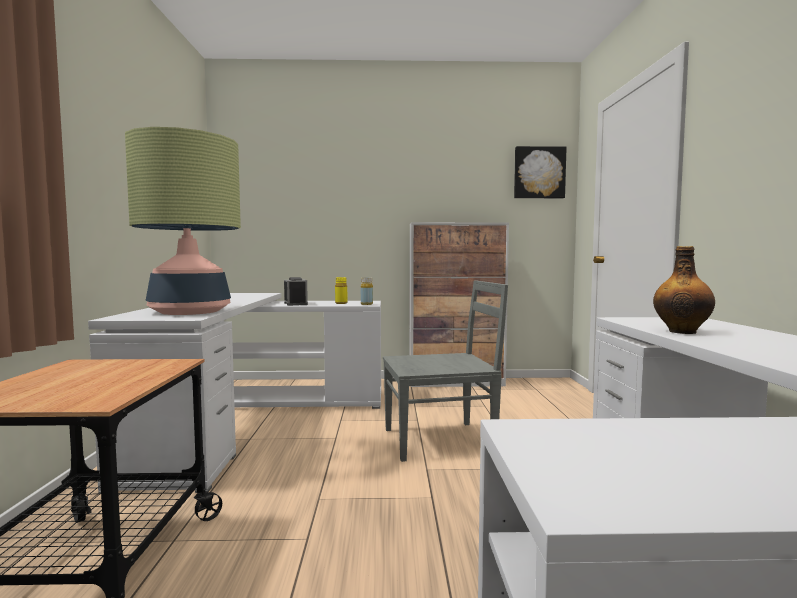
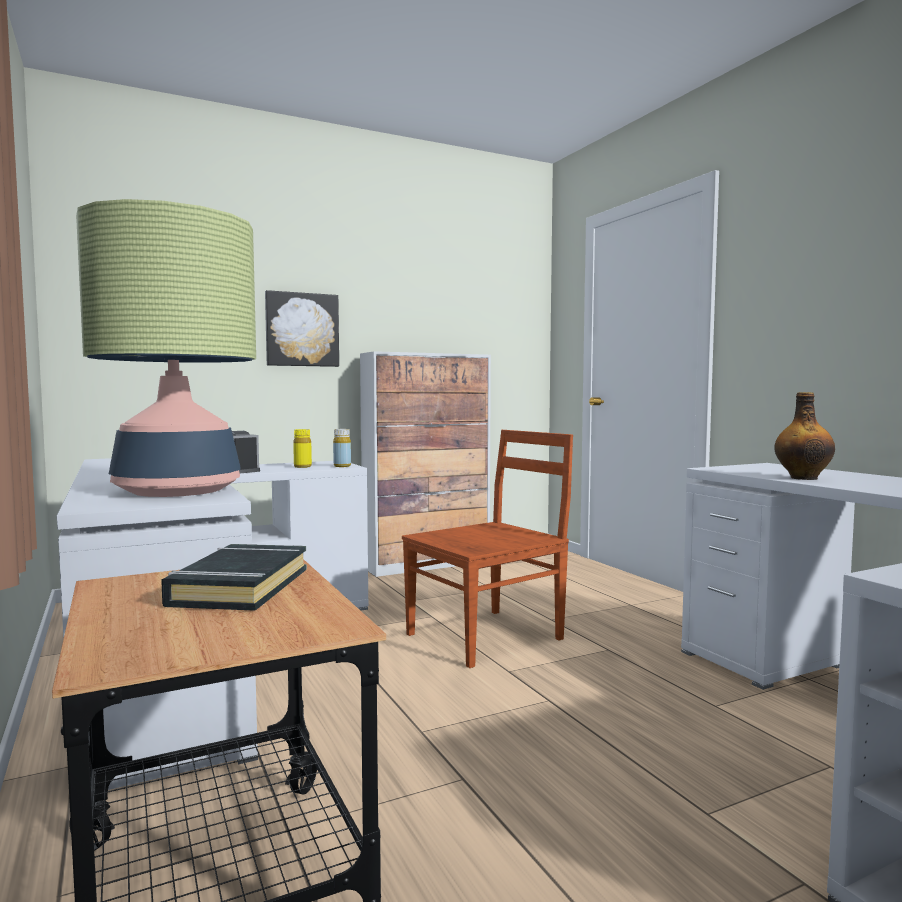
camera: 25 degrees left, 0 degrees up
grey chair [383,280,508,462] -> brown chair [402,430,573,668]
picture [514,146,567,198] -> picture moved to [265,290,339,367]
none -> black book [161,544,307,611]

